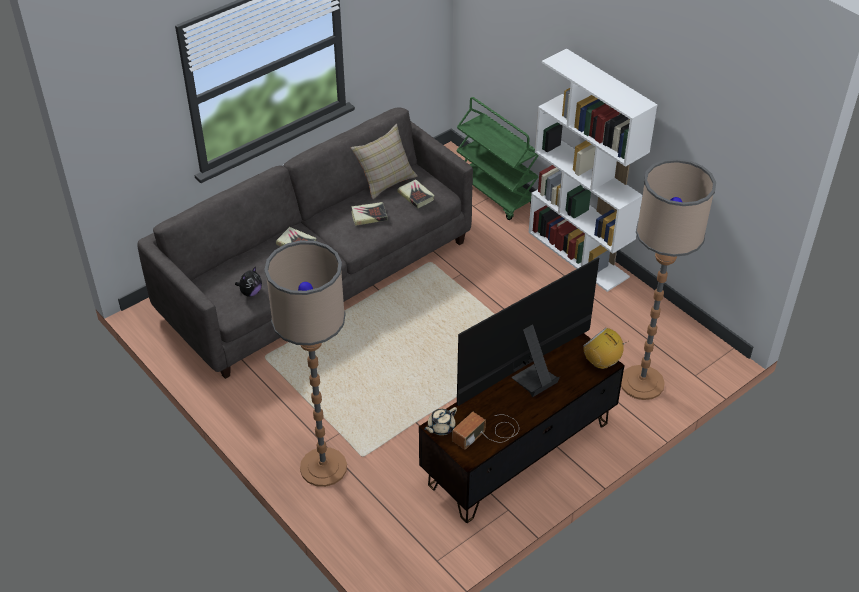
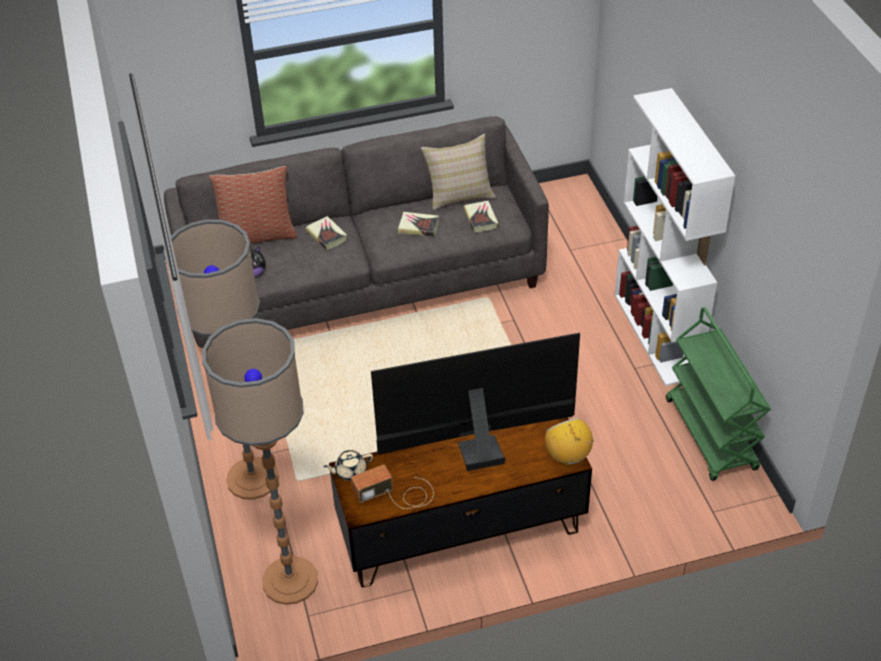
camera: 25 degrees right, 0 degrees up
green cart [456,97,539,220] -> green cart moved to [666,307,771,481]
floor lamp [621,159,716,400] -> floor lamp moved to [202,318,318,605]
none -> pillow [209,166,297,244]

